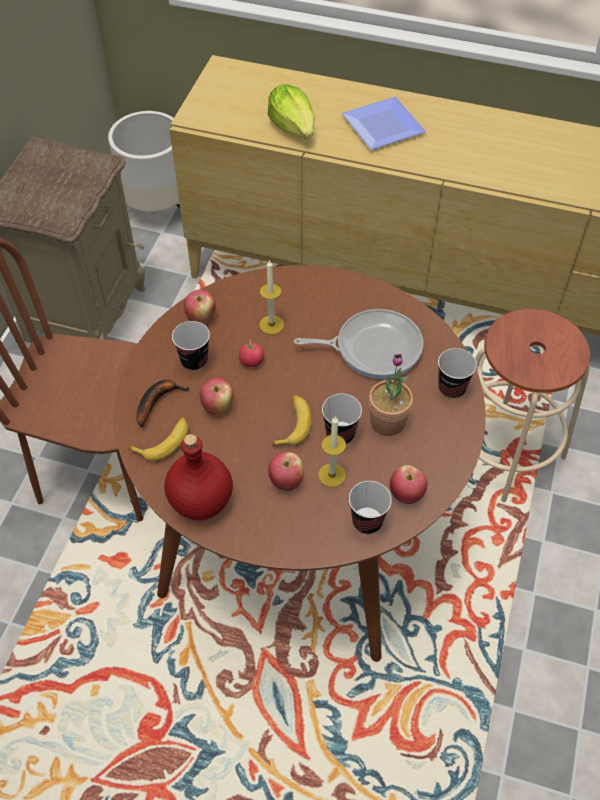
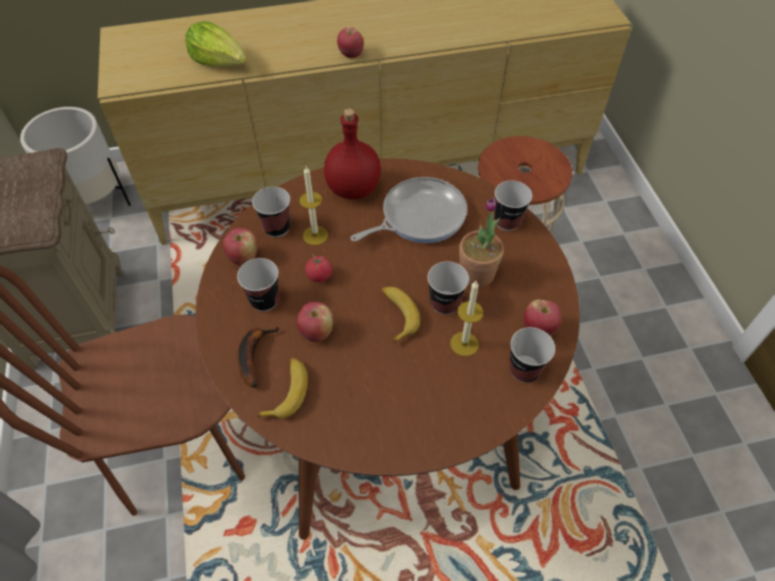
camera: 30 degrees left, 0 degrees up
red bottle [164,434,233,521] -> red bottle moved to [324,108,381,199]
apple [268,451,304,491] -> apple moved to [337,27,364,58]
plate [341,96,426,150] -> none
none -> cup [252,187,290,237]

